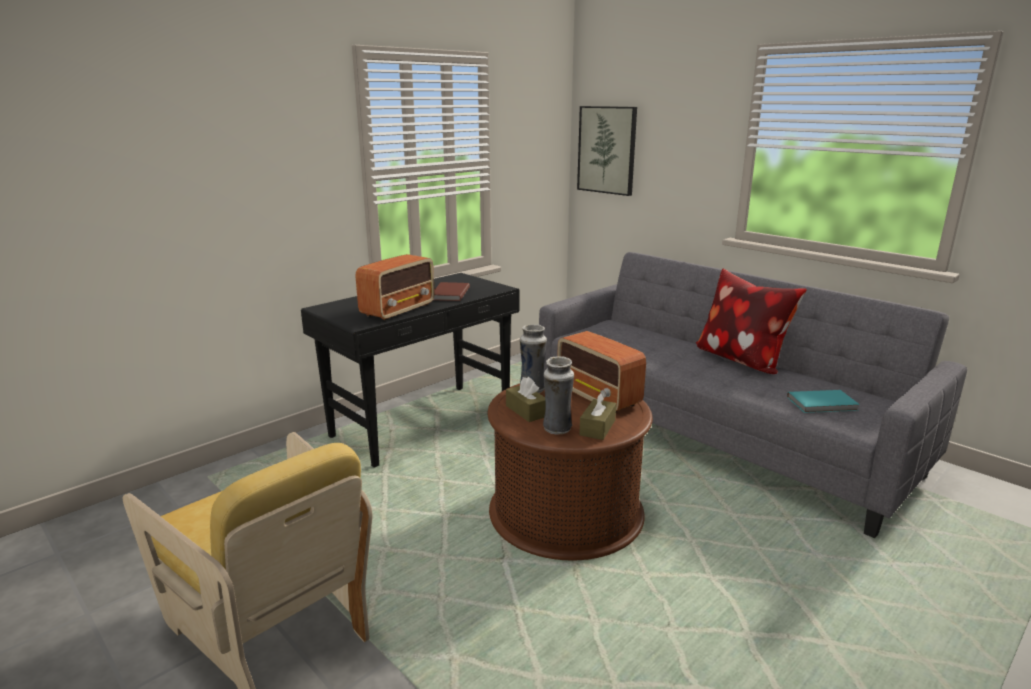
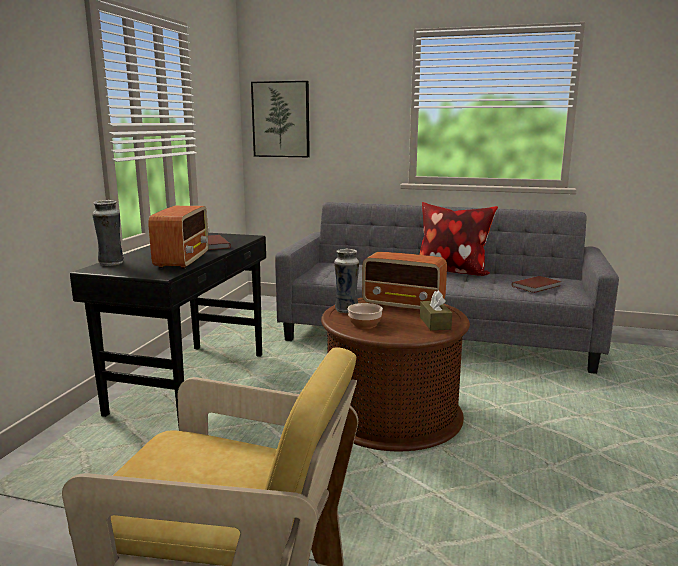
camera: 30 degrees left, 5 degrees down
brown tissue box [506,377,546,422] -> bowl [348,303,383,329]
vase [543,356,574,434] -> vase moved to [92,200,124,266]
turquoise book [787,390,860,413] -> brown book [512,276,562,293]

